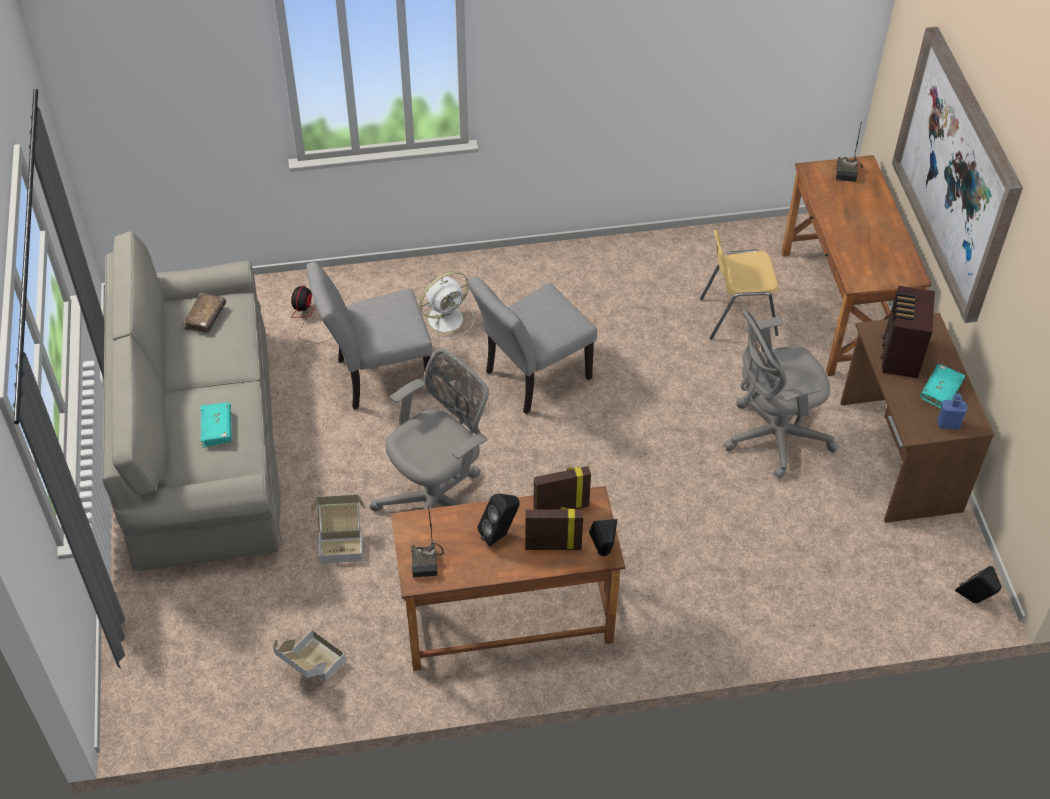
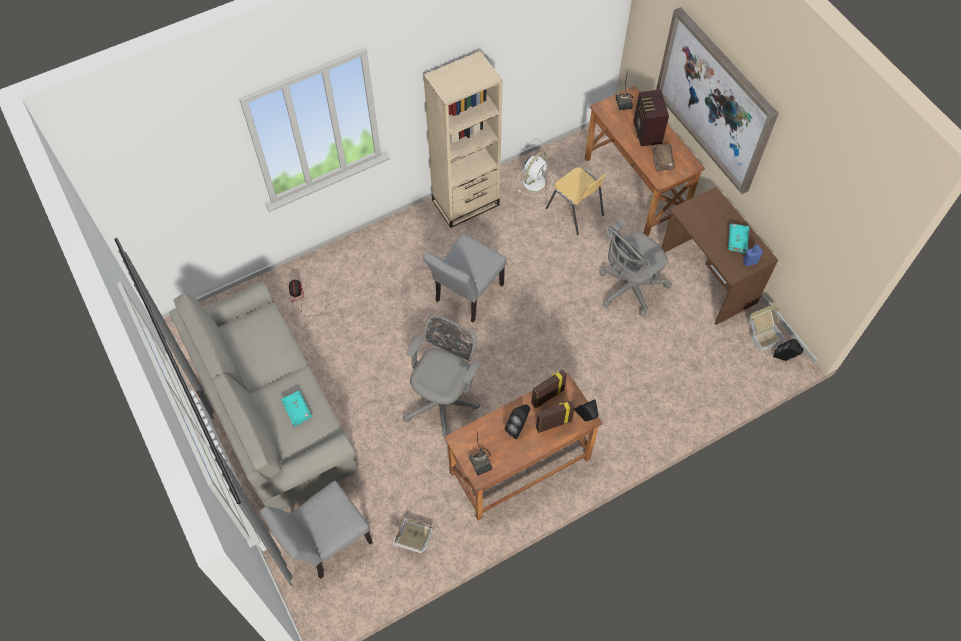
camera: 20 degrees left, 10 degrees up
brown book [182,293,226,333] -> brown book moved to [652,144,675,172]
grey chair [306,262,433,410] -> grey chair moved to [260,481,373,579]
cardboard box [311,494,365,563] -> cardboard box moved to [749,304,785,352]
white fan [419,271,474,340] -> white fan moved to [518,151,552,197]
yellow chair [700,230,779,340] -> yellow chair turned 105 degrees counterclockwise [546,167,606,235]
radio [880,286,935,378] -> radio moved to [634,89,669,146]
none -> beige bookcase [423,51,503,228]

